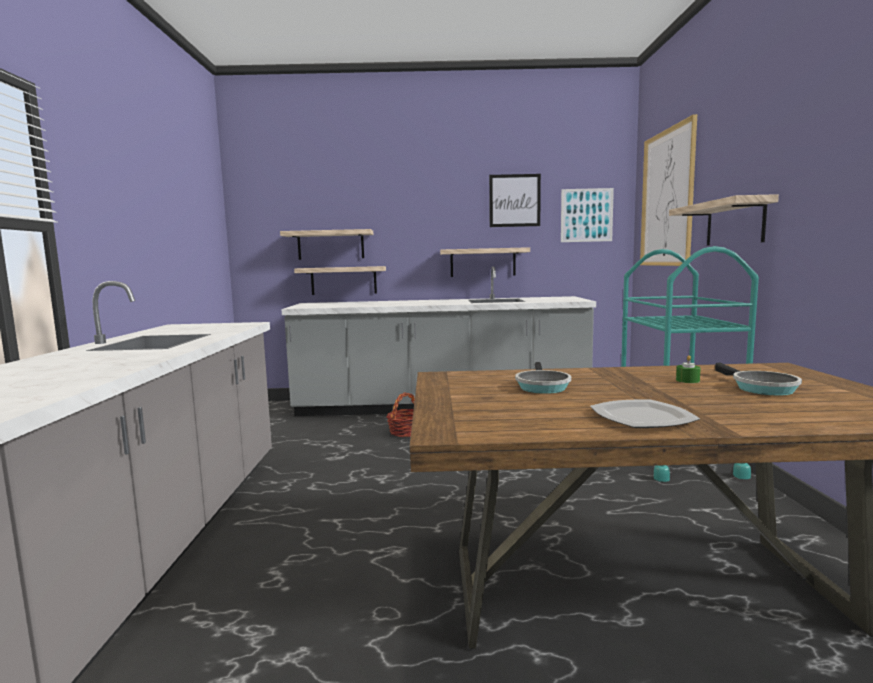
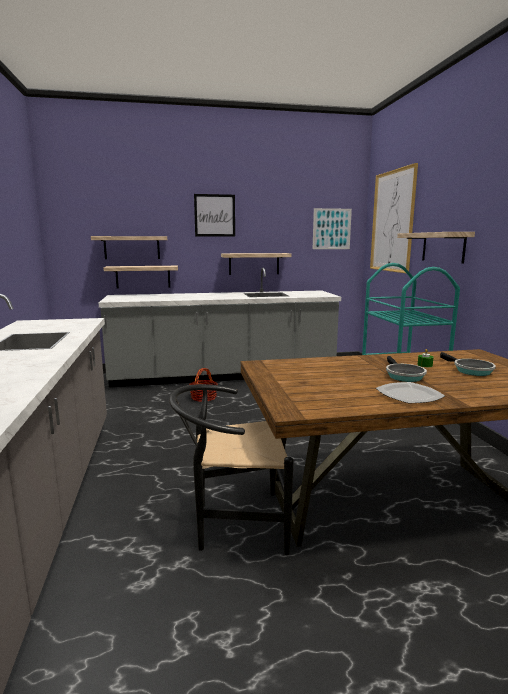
camera: 10 degrees left, 5 degrees up
picture [489,174,541,227] -> picture moved to [194,194,235,237]
frying pan [515,362,571,394] -> frying pan moved to [386,356,427,382]
none -> black chair [169,384,293,555]

